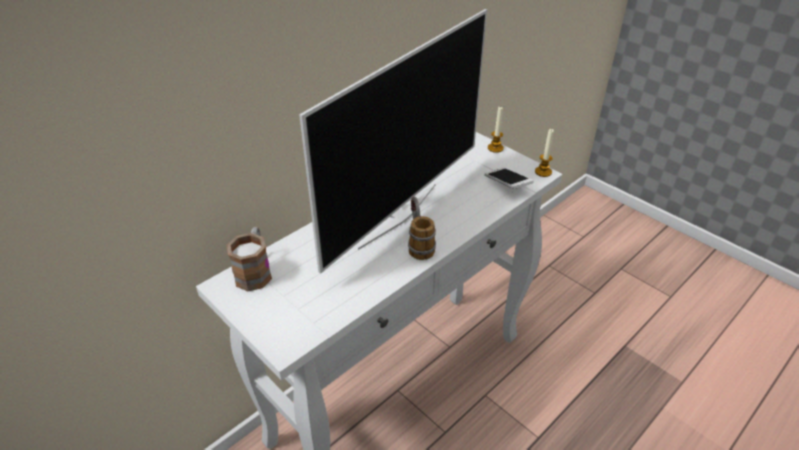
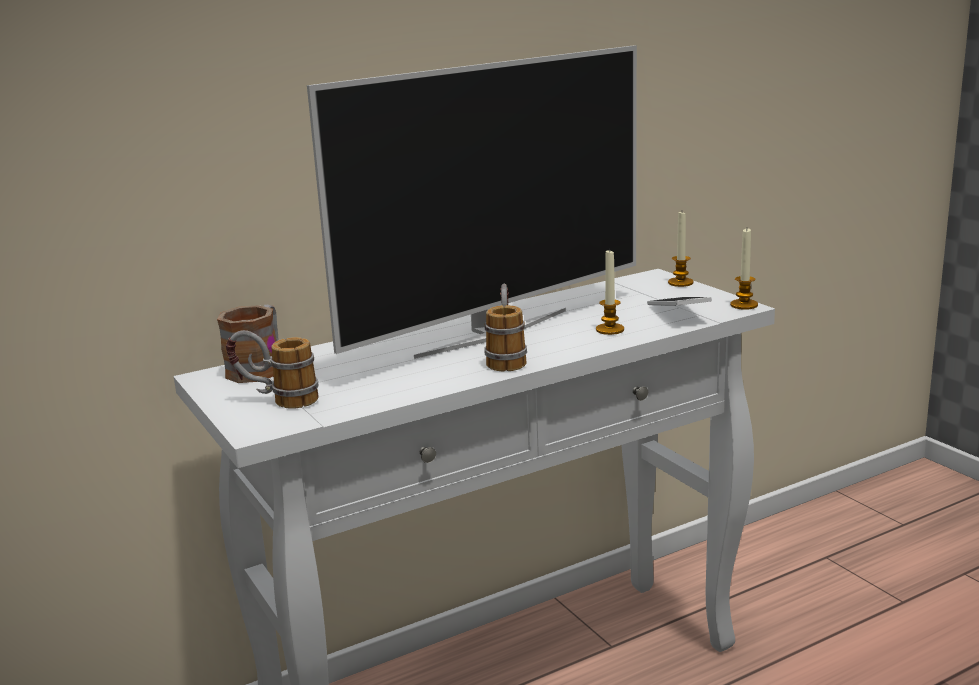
camera: 15 degrees right, 20 degrees down
none -> mug [226,330,319,409]
none -> candle [596,248,624,335]

